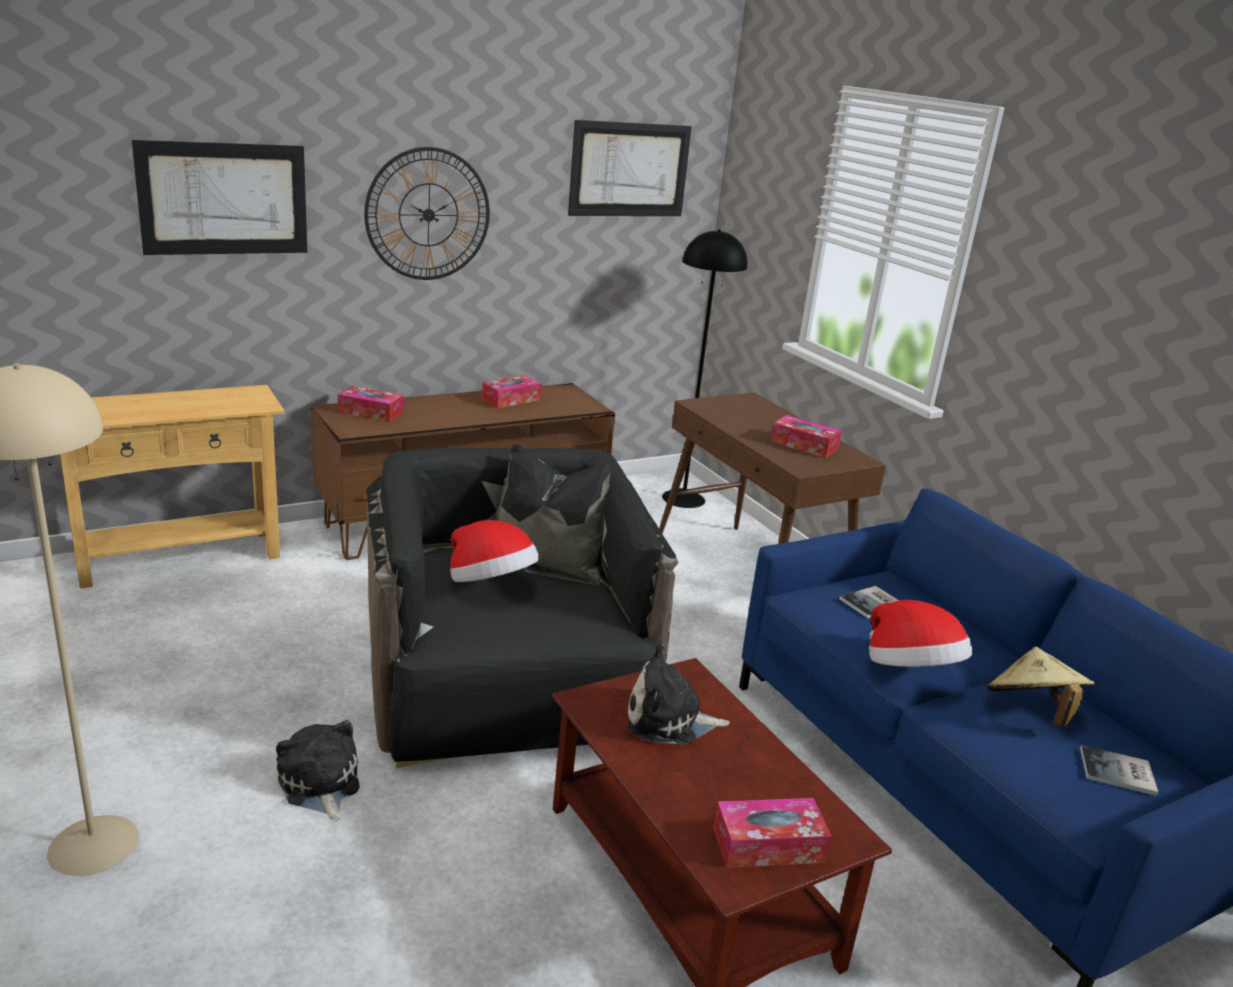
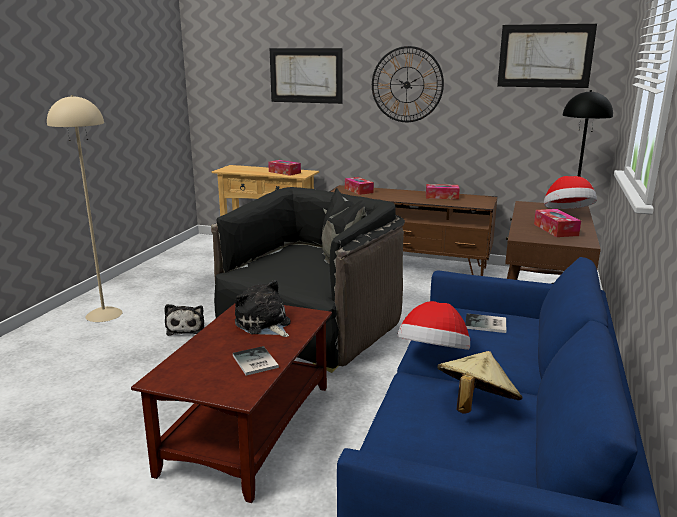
camera: 50 degrees right, 5 degrees down
plush toy [276,720,360,821] -> plush toy turned 150 degrees clockwise [164,304,205,336]
hat [450,520,539,582] -> hat moved to [544,176,597,209]
tissue box [713,798,832,868] -> tissue box moved to [268,160,301,176]
book [1080,745,1158,796] -> book moved to [233,346,279,376]

